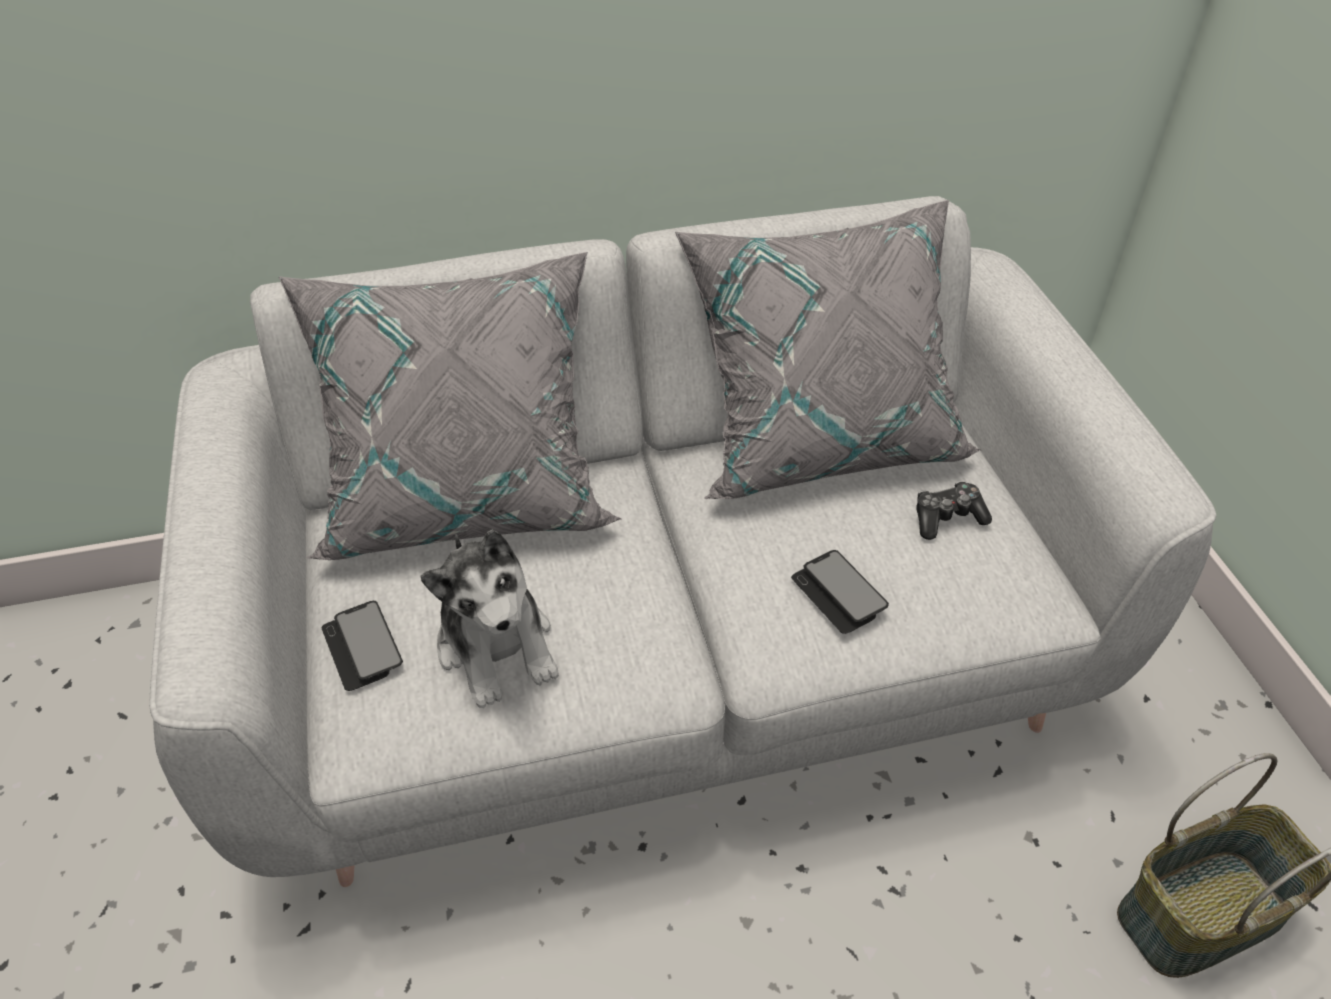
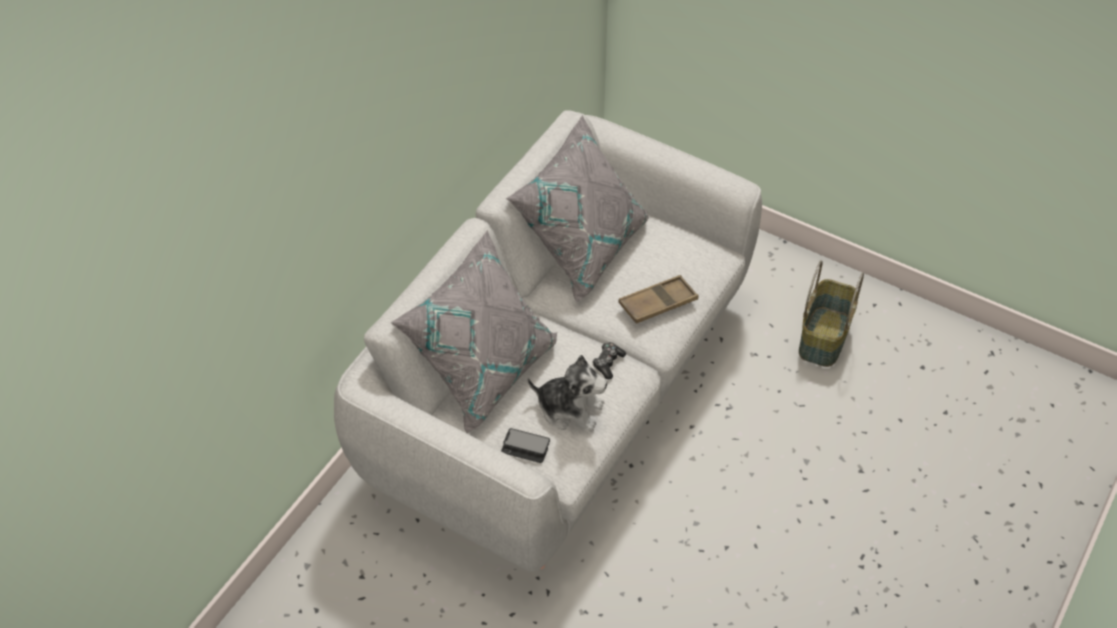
camera: 45 degrees left, 5 degrees up
phone [791,550,889,634] -> brown tray [619,275,699,324]
game controller [916,481,992,540] -> game controller moved to [593,342,626,379]

